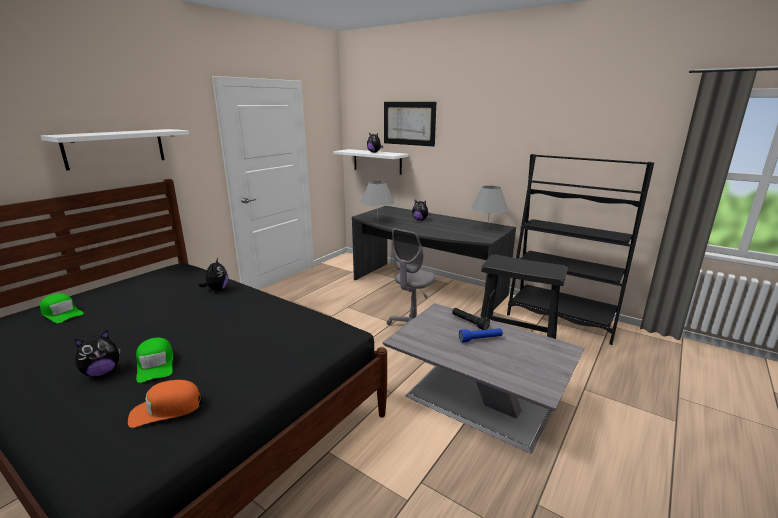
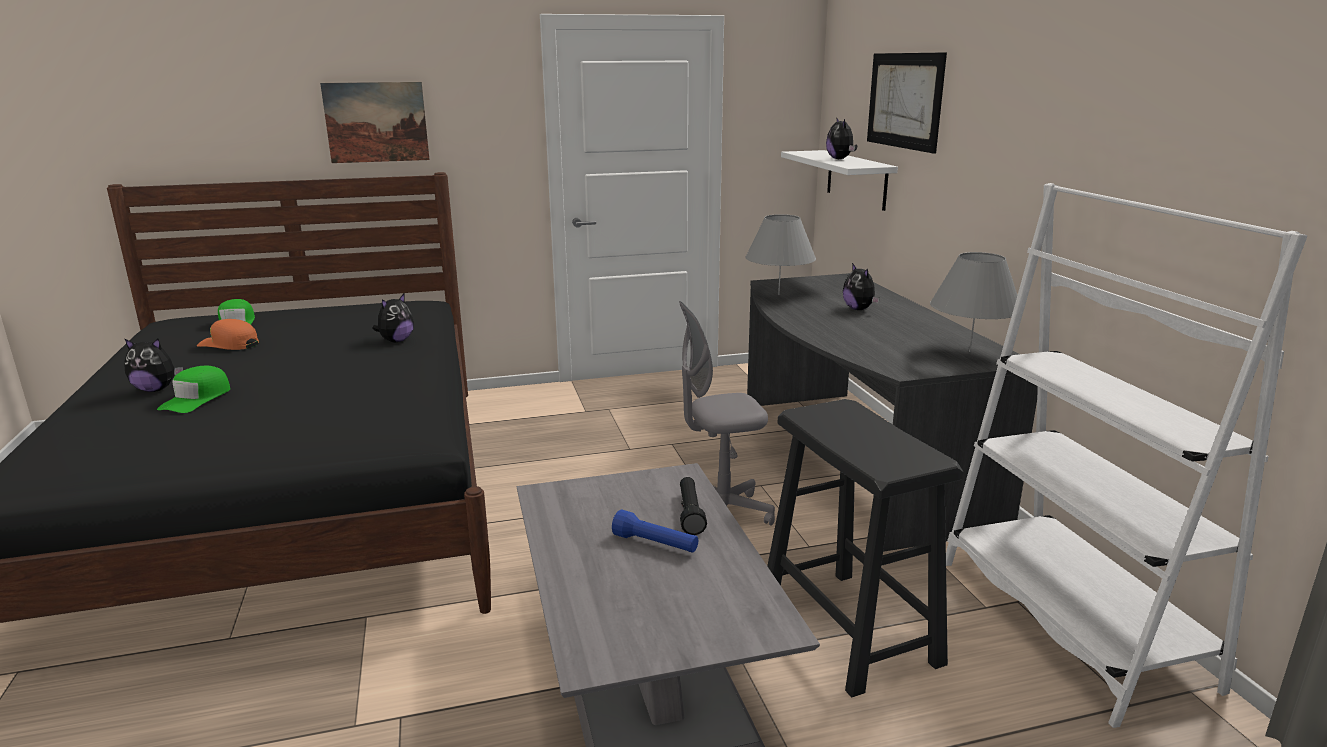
camera: 40 degrees right, 0 degrees up
white shelf [41,129,189,171] -> picture [320,82,430,163]
orange cap [128,380,202,428] -> orange cap moved to [197,319,259,350]
black bookcase [507,154,654,345] -> white bookcase [946,183,1307,728]

